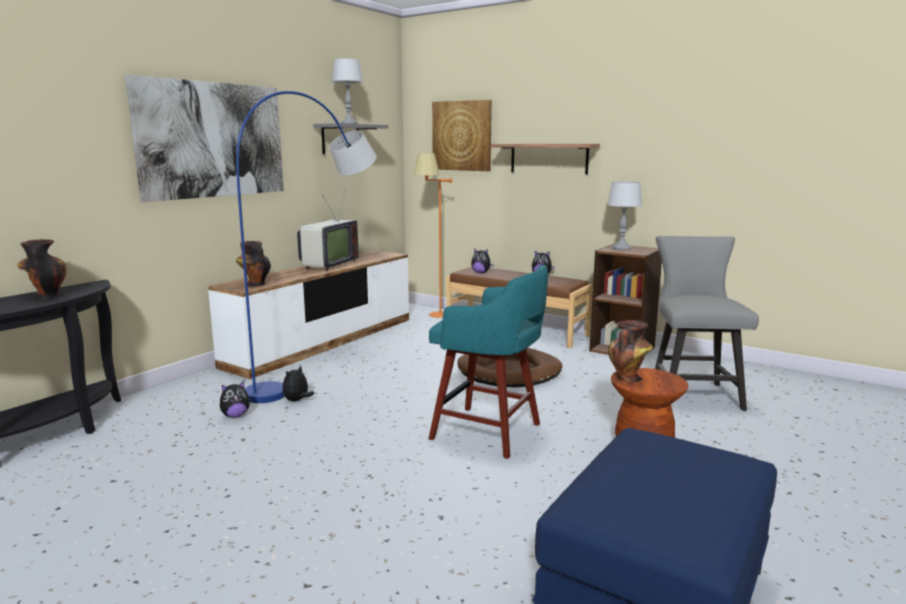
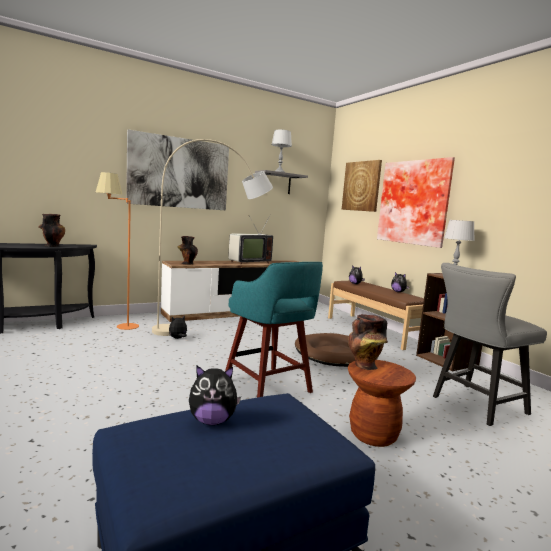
camera: 25 degrees right, 5 degrees down
plush toy [220,381,250,418] -> plush toy moved to [189,365,241,425]
blue floor lamp [236,91,376,403] -> beige floor lamp [152,139,273,336]
orange floor lamp [413,153,452,318] -> orange floor lamp moved to [96,172,139,330]
shelf [491,144,600,174] -> picture [377,157,455,248]
grey chair [655,236,759,411] -> grey chair turned 150 degrees counterclockwise [433,263,547,426]

